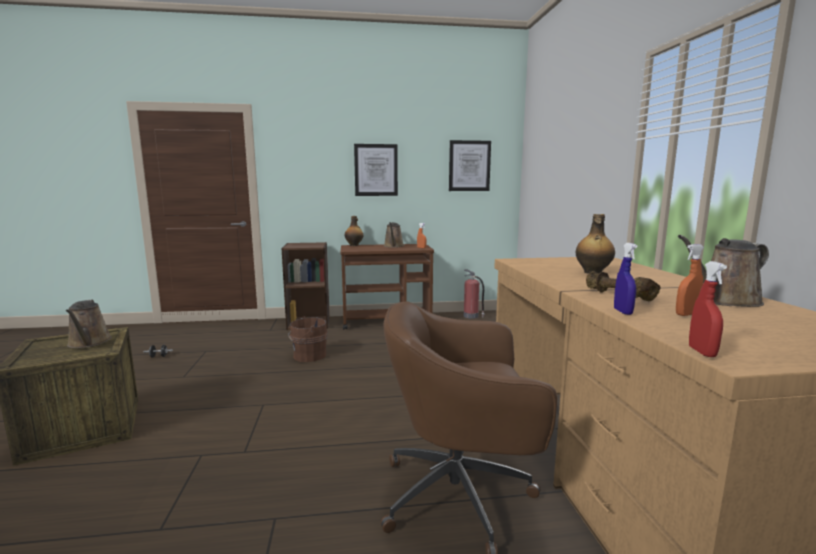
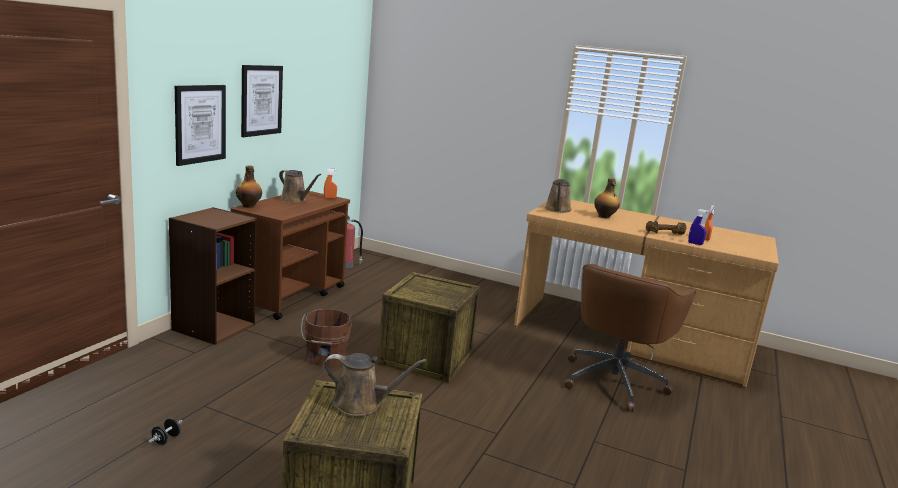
camera: 60 degrees left, 5 degrees up
picture [449,140,491,191] -> picture moved to [175,85,226,166]
brown watering can [678,235,769,307] -> brown watering can moved to [545,179,571,213]
red spray bottle [689,261,727,357] -> none
none -> crate [377,272,480,383]

